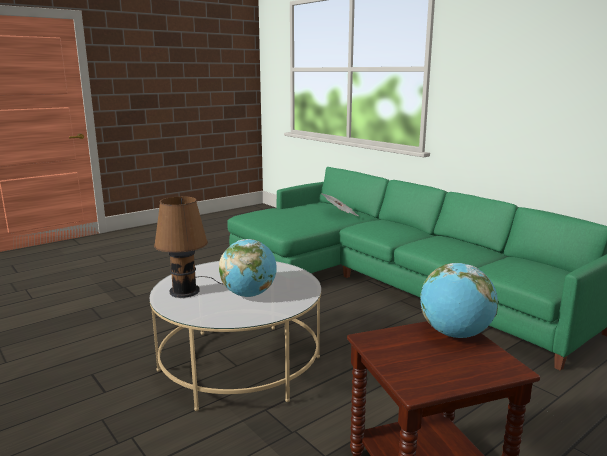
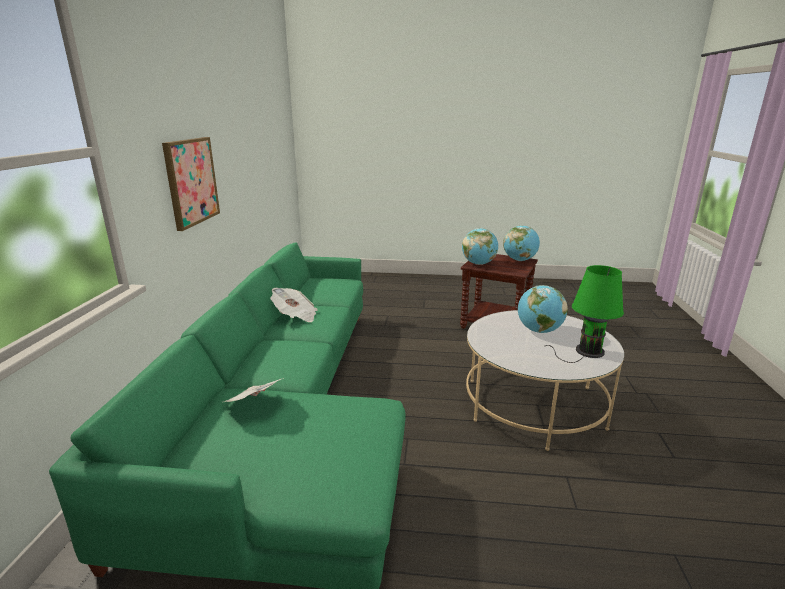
camera: 135 degrees left, 5 degrees up
brown table lamp [154,196,224,298] -> green table lamp [545,265,624,363]
none -> picture [162,137,220,231]
none -> newspaper [270,288,318,322]
none -> globe [503,225,540,261]

